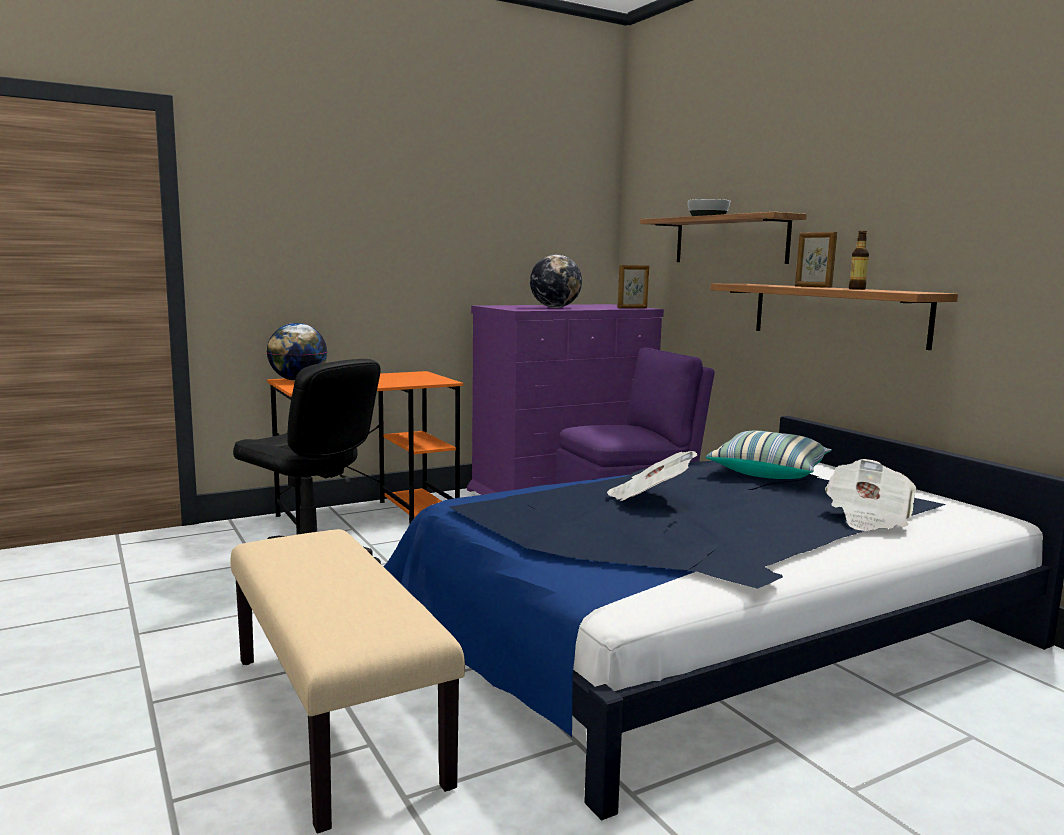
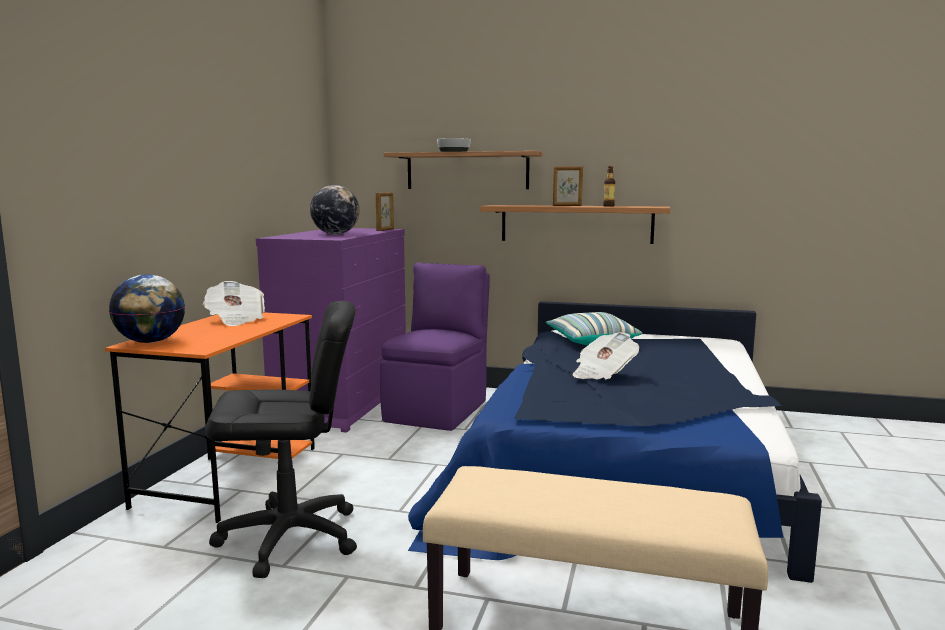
camera: 45 degrees left, 0 degrees up
newspaper [825,459,916,531] -> newspaper moved to [203,281,265,326]

